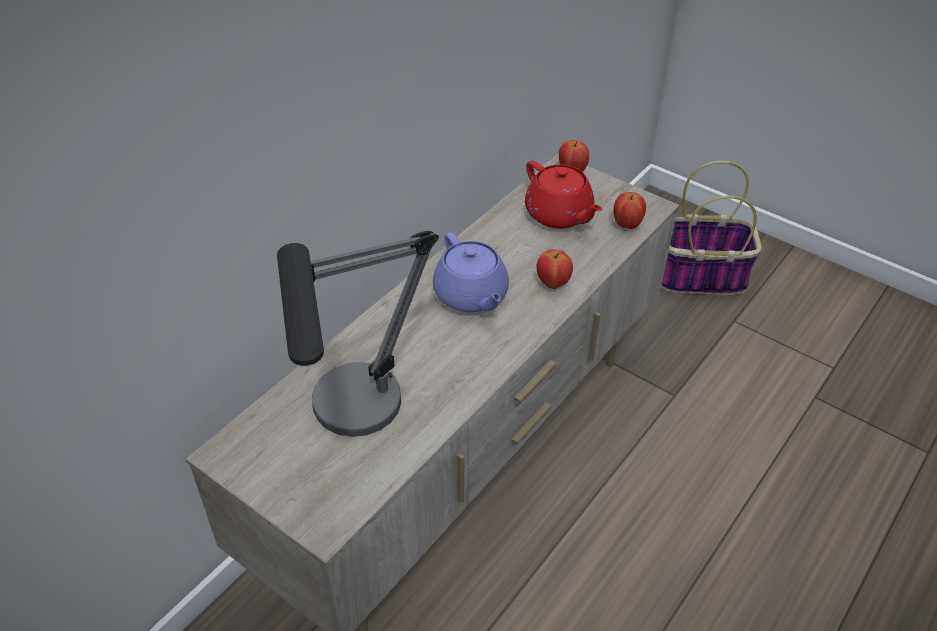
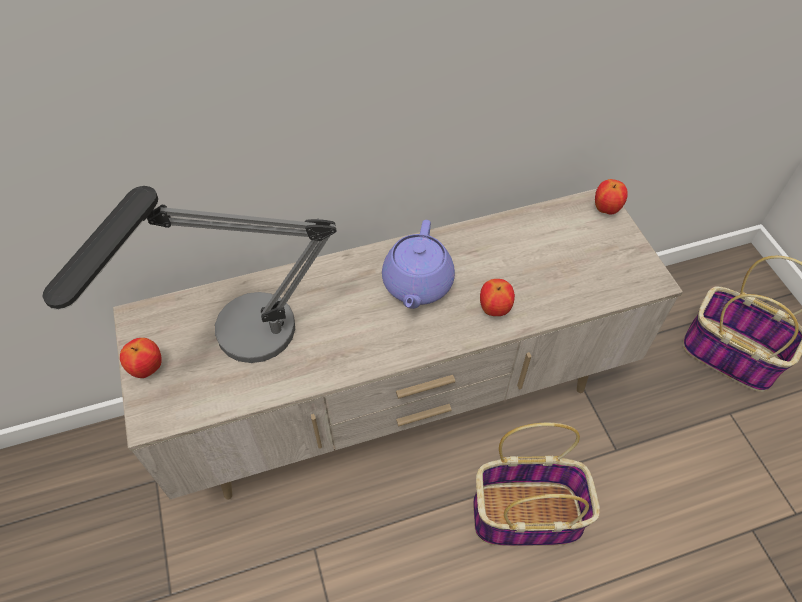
camera: 35 degrees right, 10 degrees up
red teapot [525,161,603,229] -> none
apple [614,192,646,229] -> apple moved to [120,338,162,378]
none -> basket [473,423,600,546]

